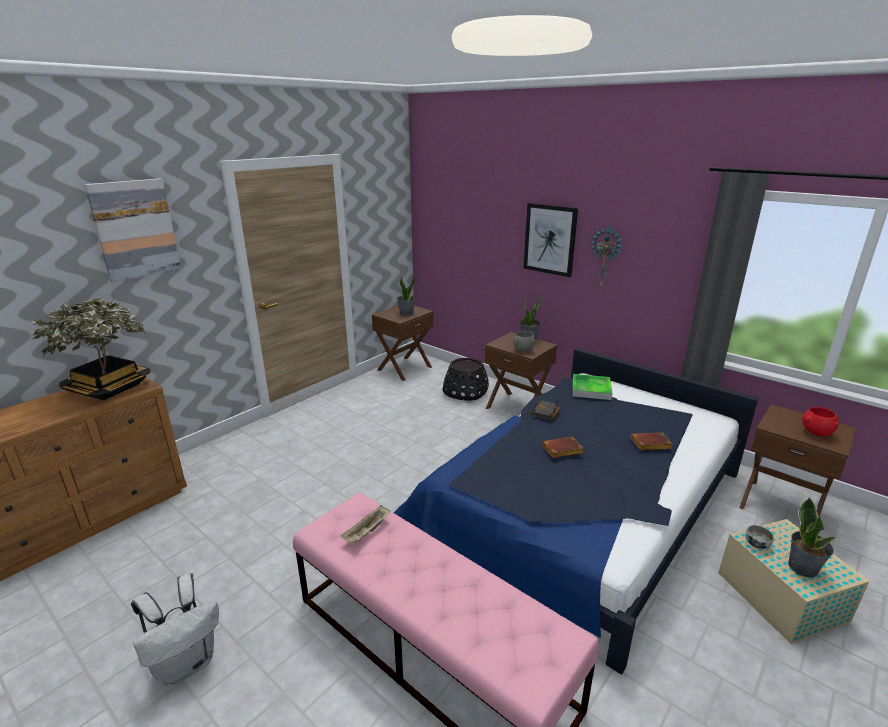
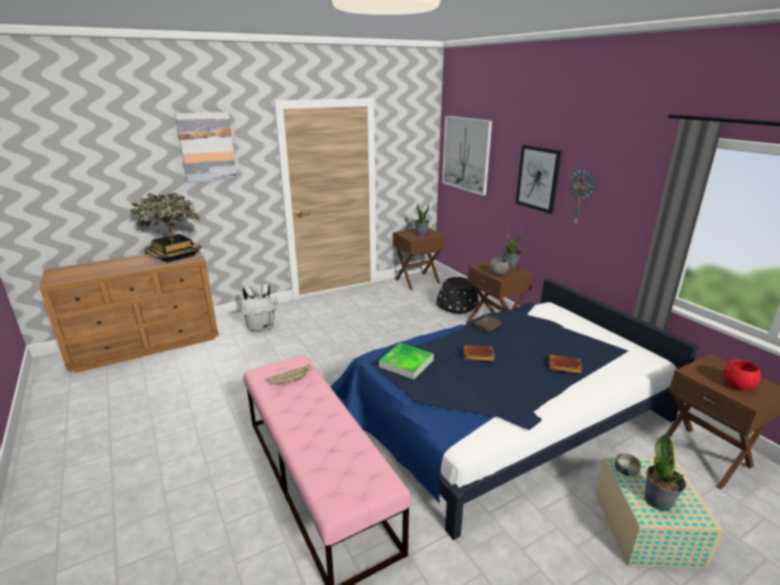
camera: 20 degrees right, 0 degrees up
white backpack [131,573,219,685] -> white backpack moved to [240,284,277,332]
tray [573,374,613,400] -> tray moved to [379,343,434,379]
none -> picture [442,116,492,196]

